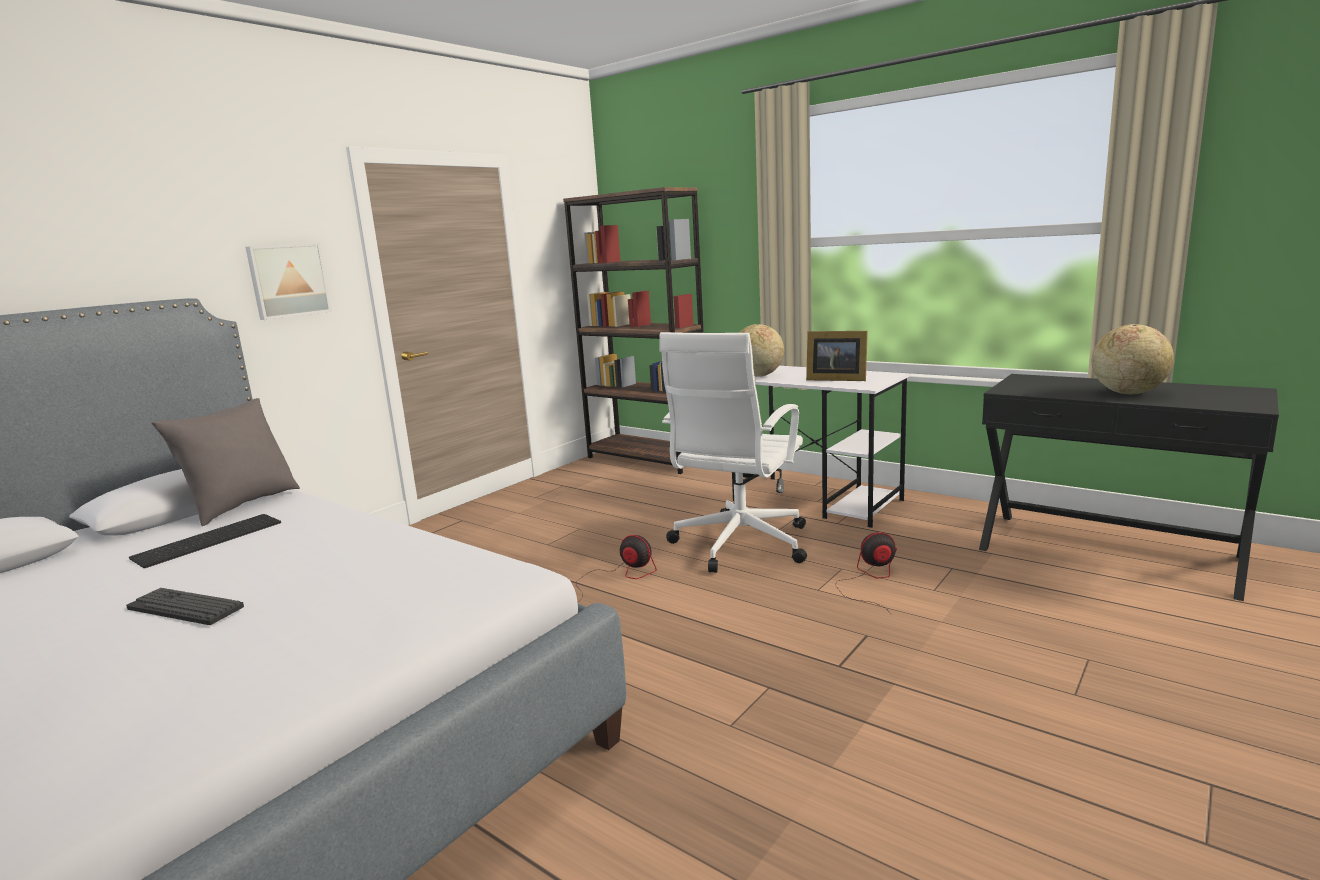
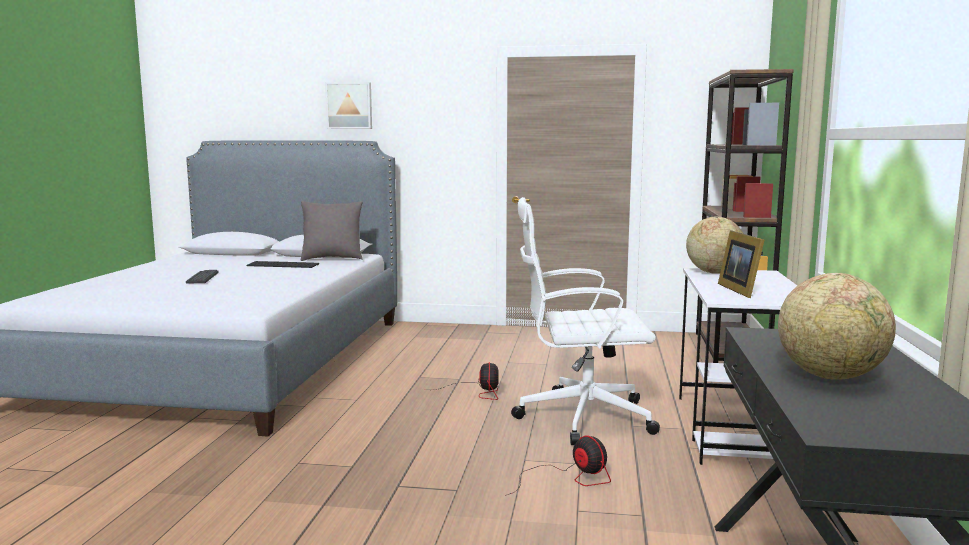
camera: 60 degrees right, 5 degrees down
picture [245,243,332,320] -> picture moved to [325,82,372,129]

